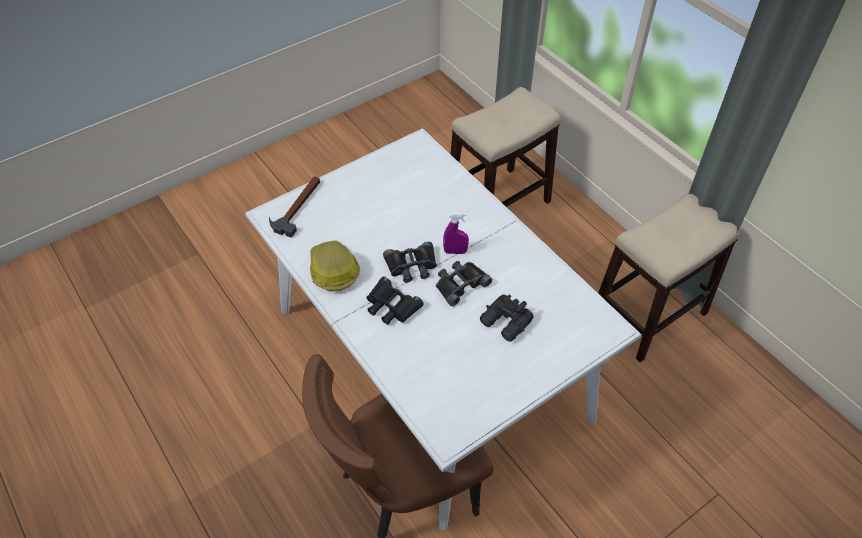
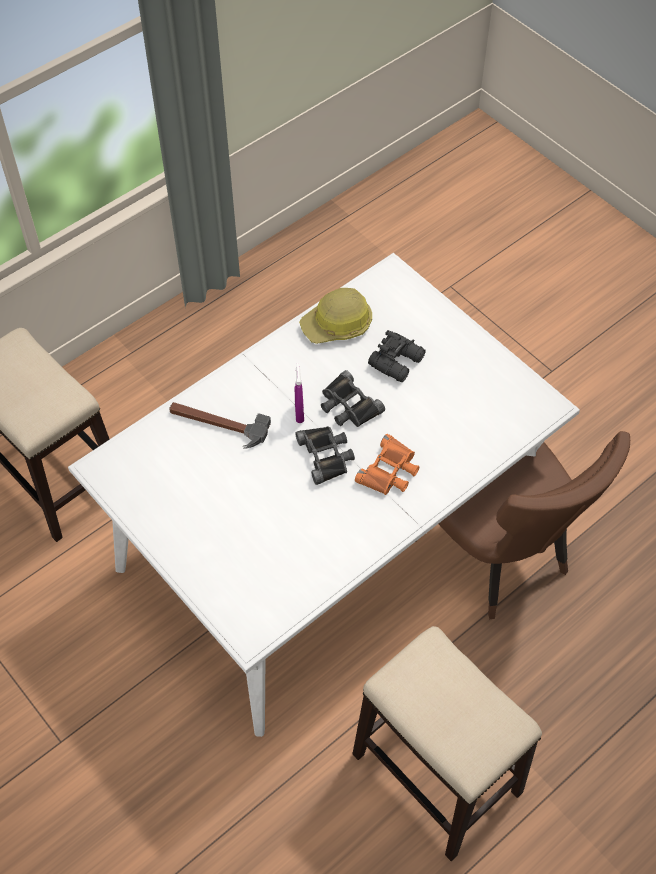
camera: 95 degrees left, 5 degrees up
hammer [269,176,320,238] -> hammer moved to [169,402,271,448]
hard hat [310,240,360,291] -> hard hat moved to [299,288,372,344]
black binoculars [366,277,424,325] -> orange binoculars [355,434,419,495]
stool [598,193,739,362] -> stool moved to [352,626,542,861]

